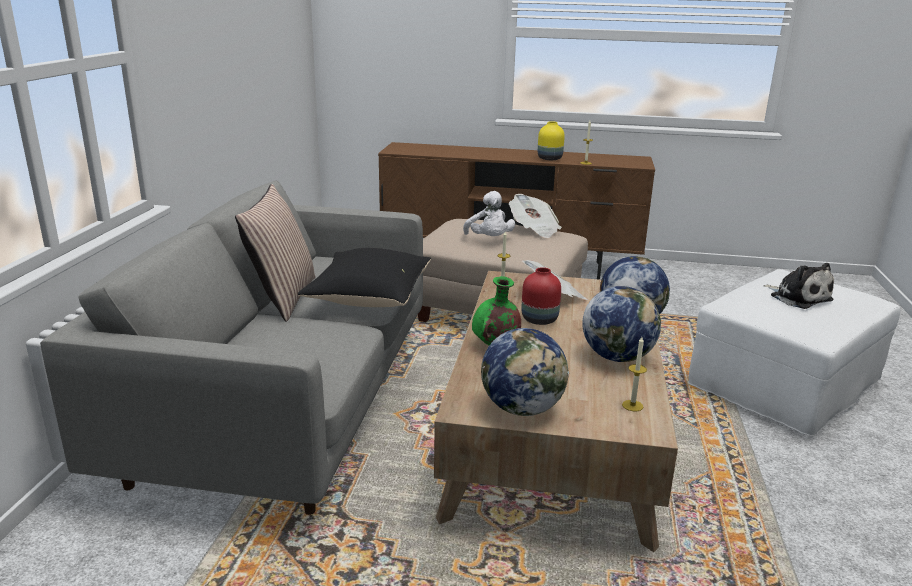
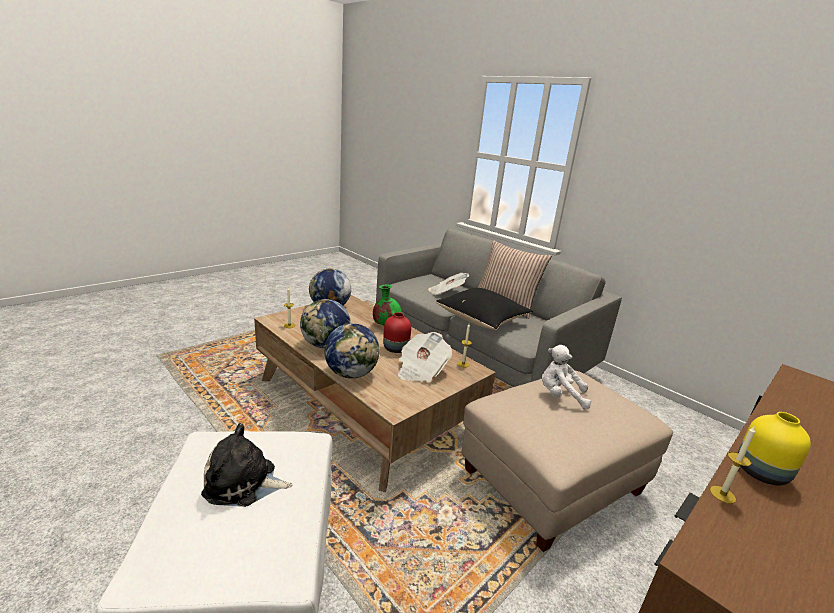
camera: 125 degrees right, 0 degrees up
newspaper [509,194,562,238] -> newspaper moved to [428,273,469,295]

